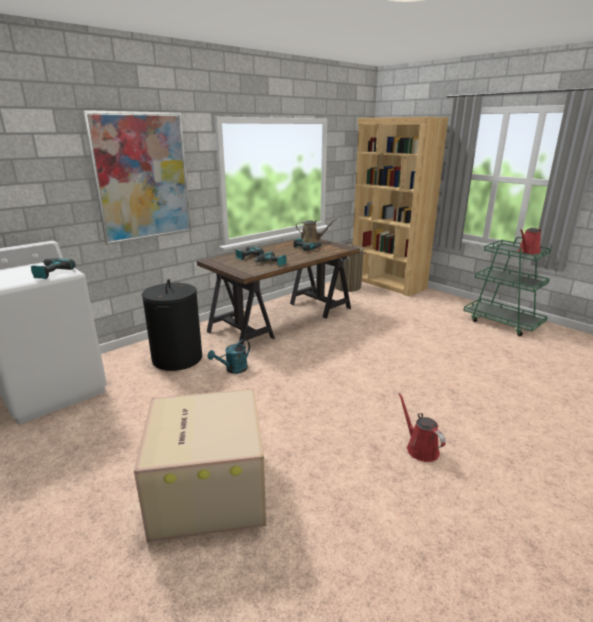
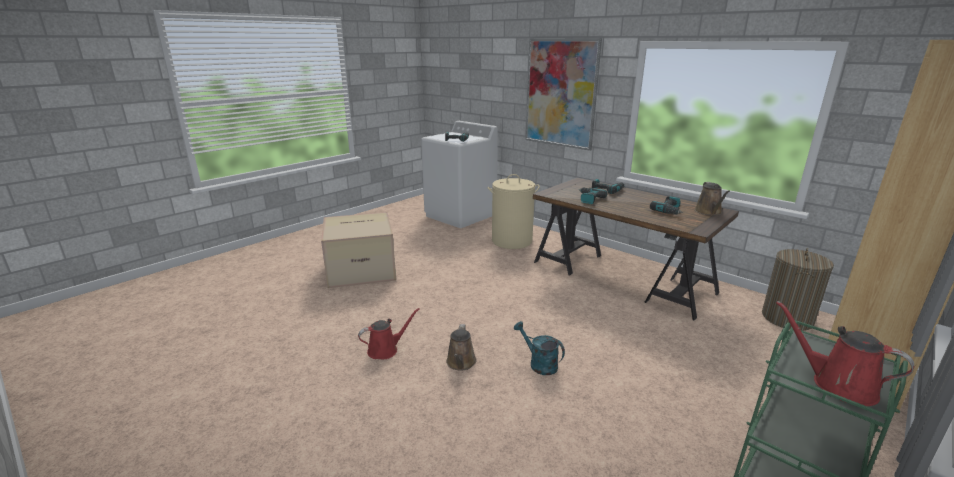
camera: 85 degrees right, 0 degrees up
black laundry basket [142,279,202,371] -> beige laundry basket [487,174,540,249]
turquoise watering can [208,339,250,374] -> turquoise watering can moved to [514,321,565,375]
none -> brown watering can [446,324,476,371]

